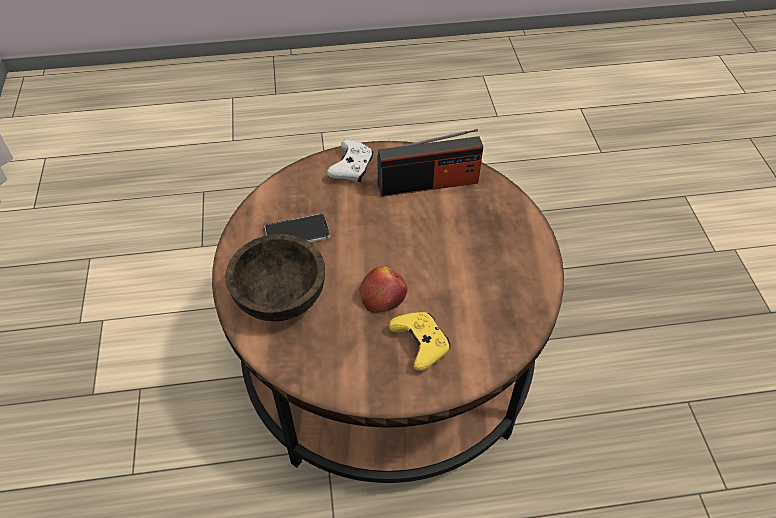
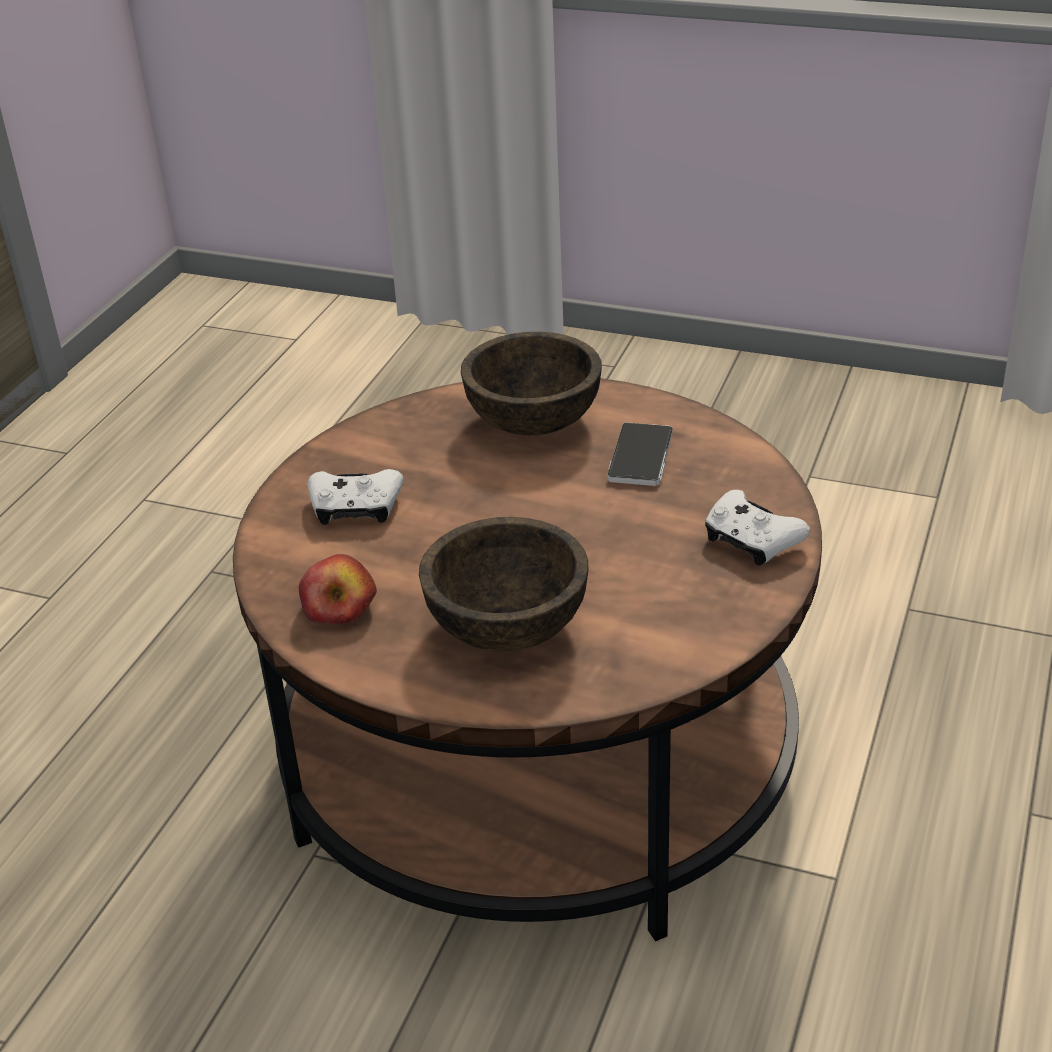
camera: 120 degrees right, 15 degrees down
apple [359,266,408,313] -> apple moved to [299,554,377,625]
radio [377,129,483,197] -> none
yellow game controller [389,312,450,371] -> white game controller [308,469,403,525]
none -> brown bowl [419,517,589,651]

